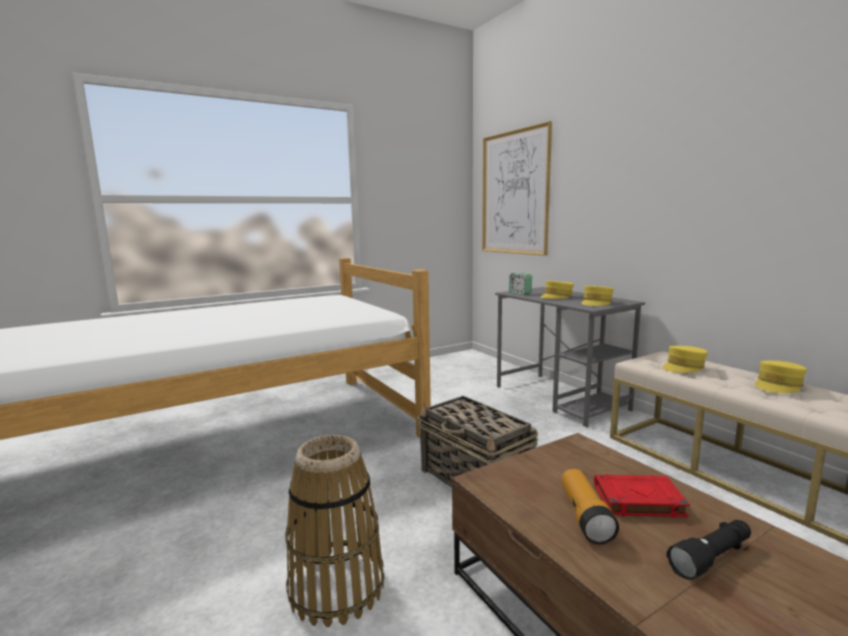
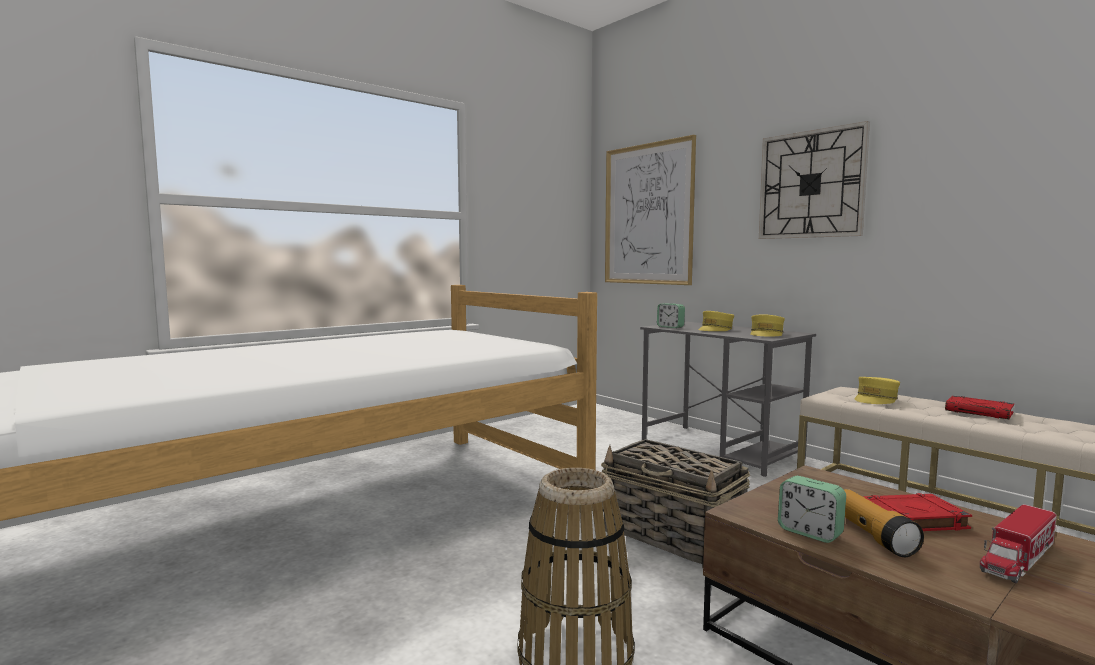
camera: 10 degrees left, 5 degrees down
black flashlight [667,520,751,580] -> toy truck [980,504,1056,583]
yellow cap [755,361,807,393] -> red book [945,396,1014,419]
none -> wall clock [759,121,870,239]
none -> alarm clock [778,476,846,543]

